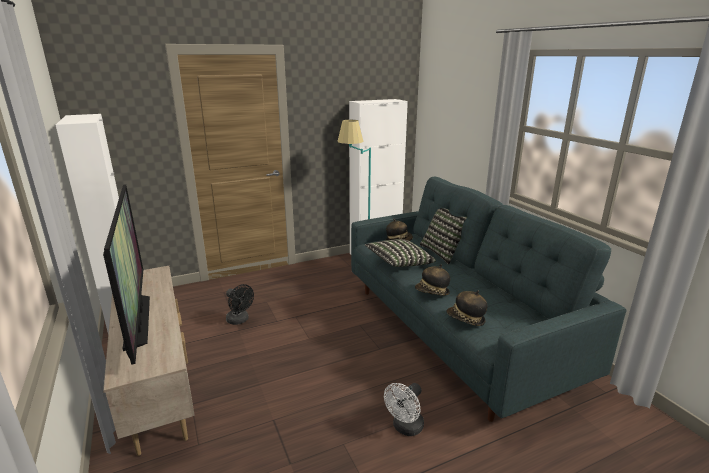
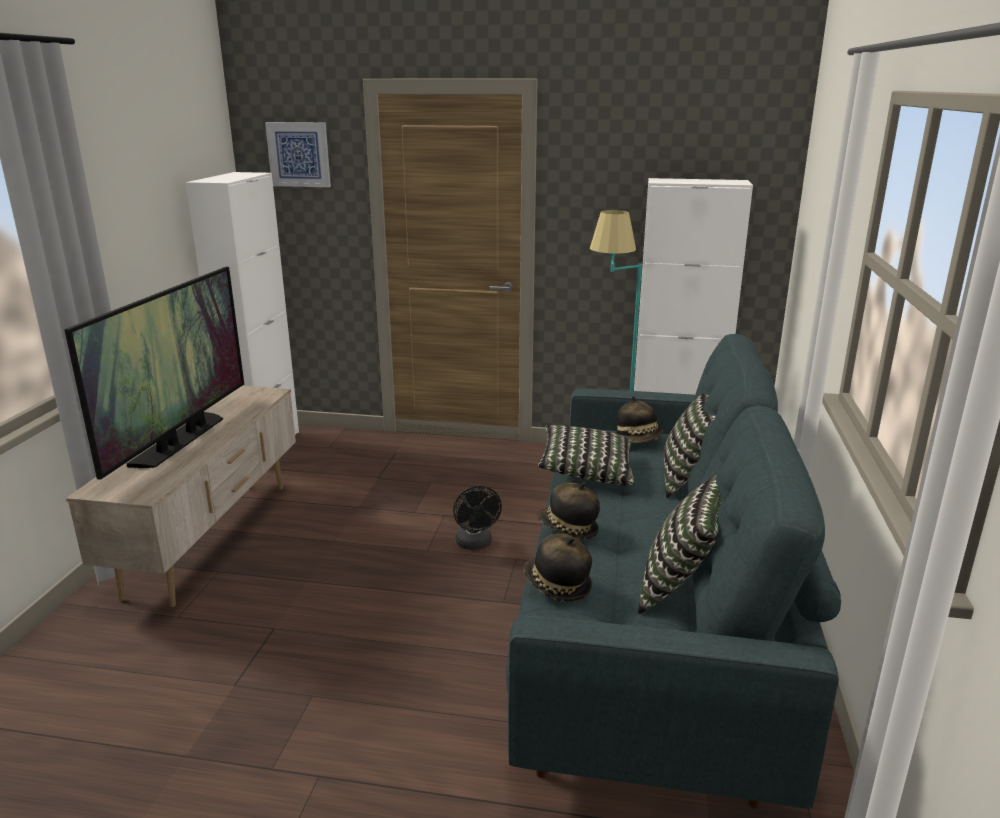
camera: 35 degrees right, 0 degrees up
black fan [226,284,254,325] -> black fan moved to [453,486,502,550]
white fan [384,383,424,436] -> none
none -> picture [265,122,331,187]
none -> pillow [638,475,722,614]

